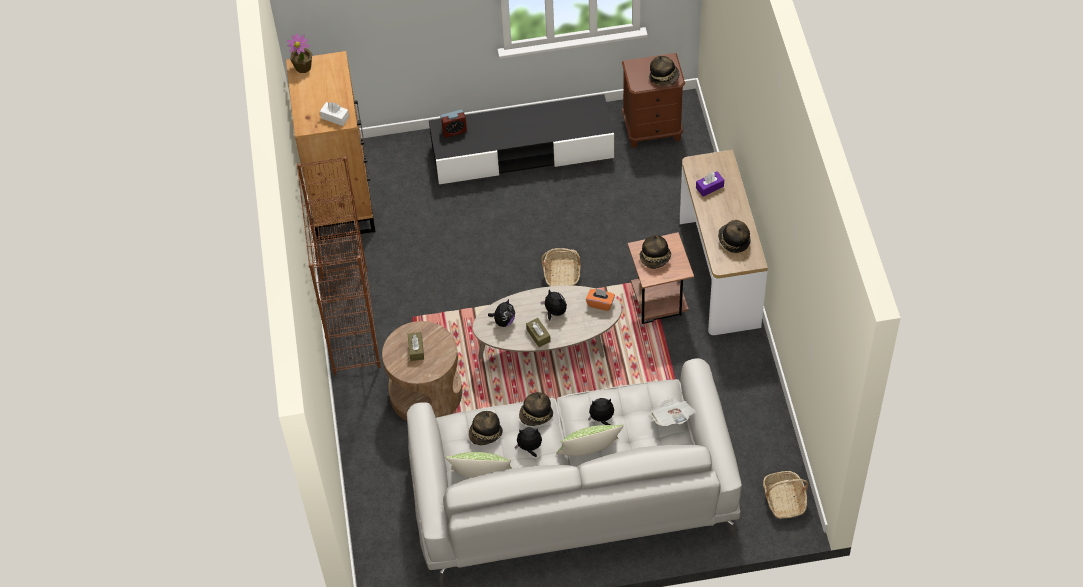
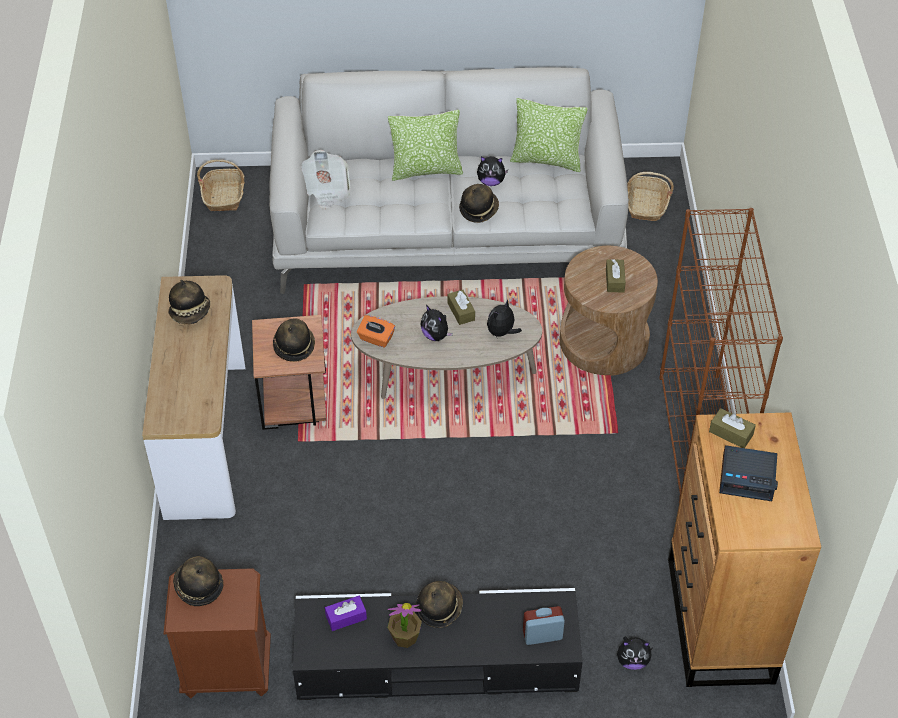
camera: 175 degrees left, 5 degrees down
potted plant [287,33,312,73] -> potted plant moved to [387,603,422,648]
white tissue box [320,102,349,126] -> brown tissue box [709,408,756,448]
hat [469,411,503,445] -> hat moved to [416,581,463,628]
basket [541,248,581,286] -> basket moved to [627,172,674,221]
plush toy [588,398,614,425] -> plush toy moved to [617,636,652,670]
purple tissue box [696,171,724,197] -> purple tissue box moved to [325,596,367,631]
none -> alarm clock [719,445,778,501]

